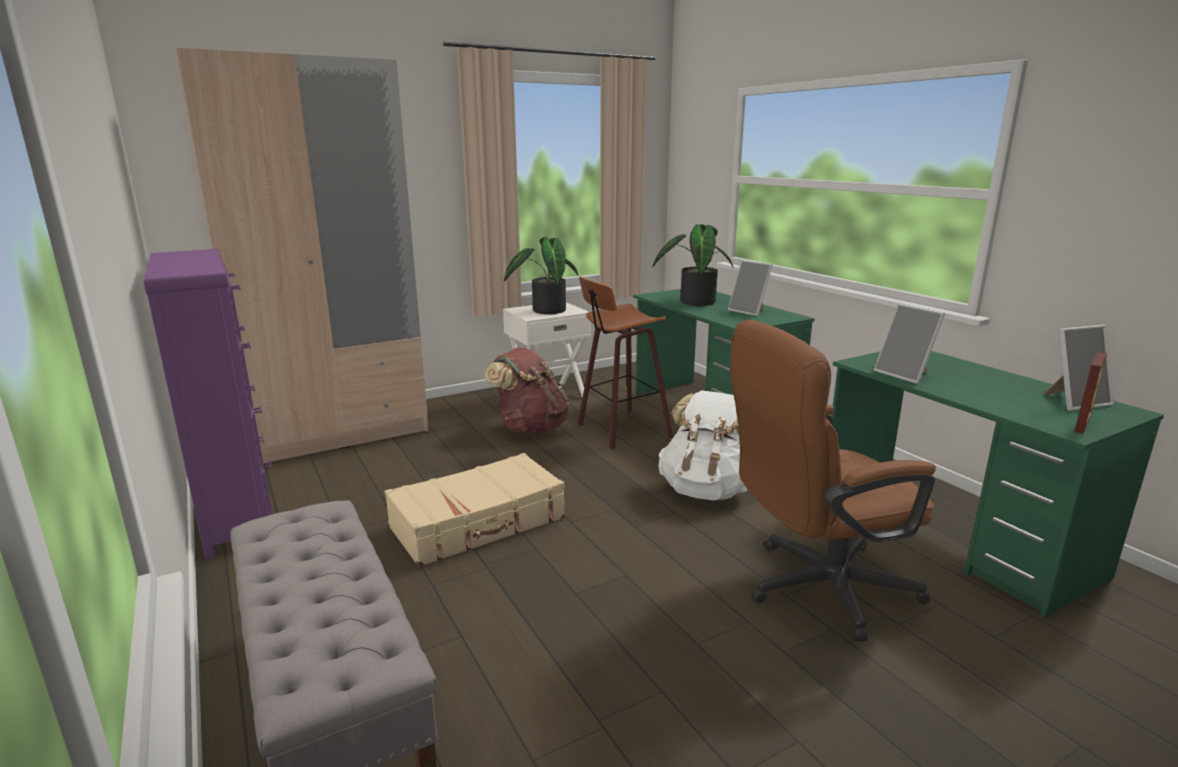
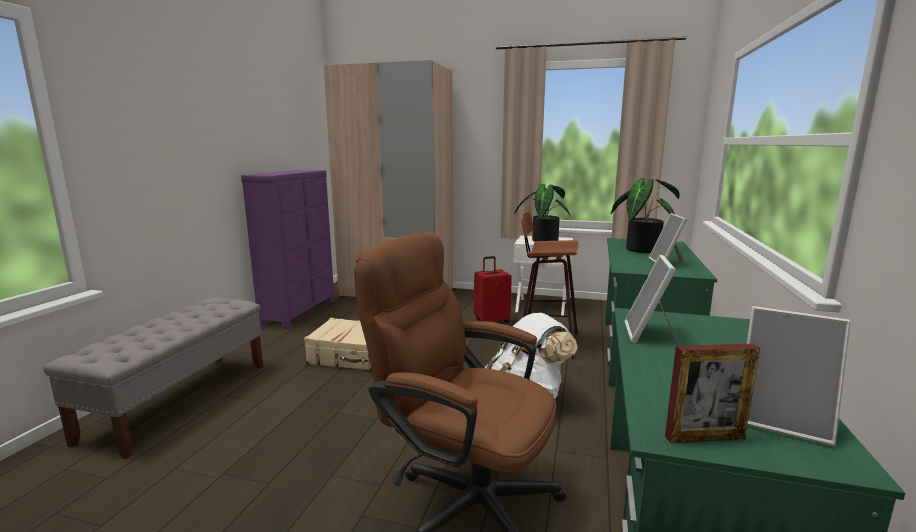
camera: 45 degrees right, 5 degrees down
brown backpack [484,347,570,434] -> red suitcase [474,256,512,324]

